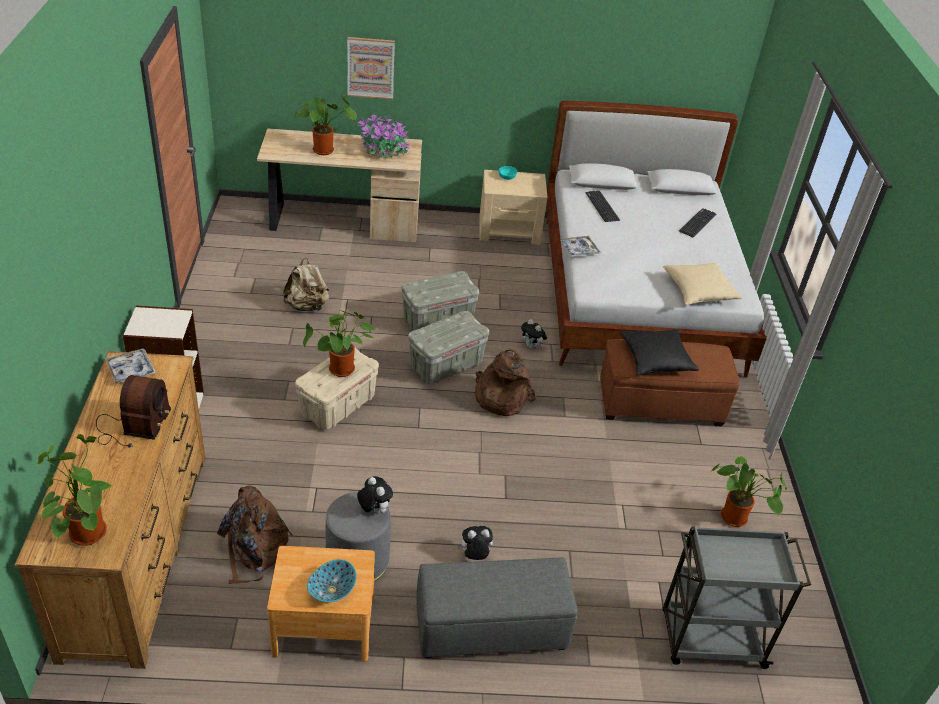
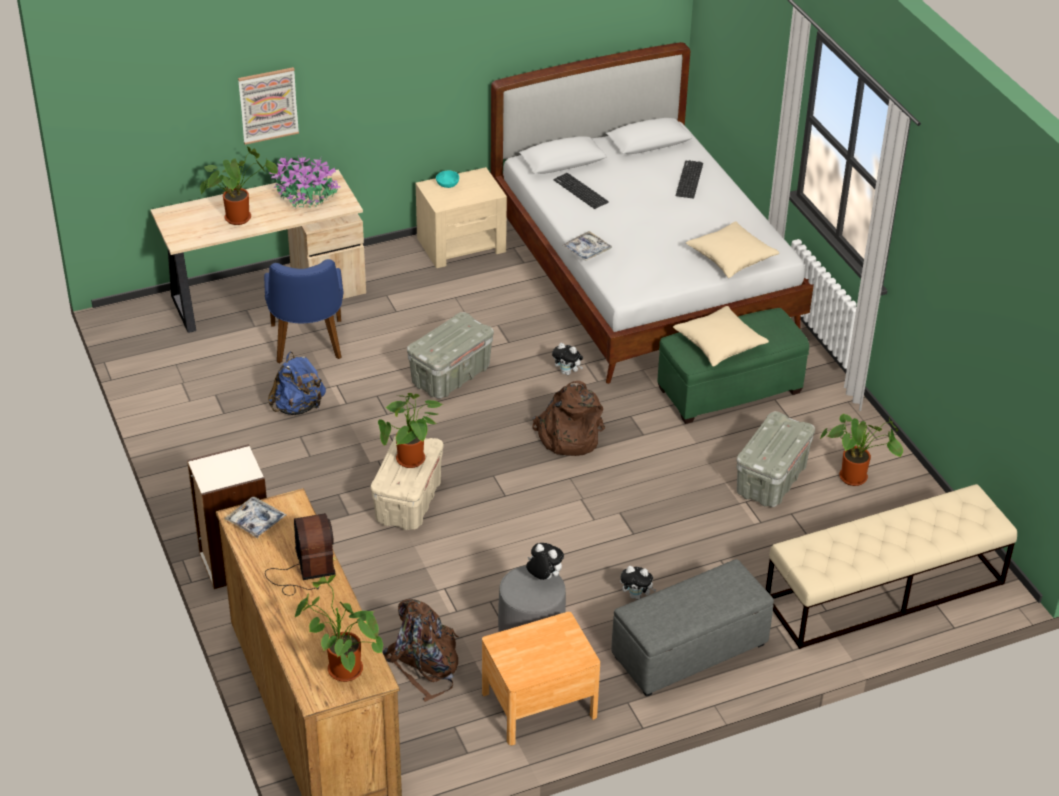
camera: 20 degrees left, 0 degrees up
beige backpack [283,258,329,311] -> blue backpack [268,352,326,415]
bowl [307,559,357,602] -> none
grey storage box [408,311,489,384] -> grey storage box moved to [736,411,815,507]
plush toy [457,526,493,560] -> plush toy turned 135 degrees counterclockwise [620,566,657,600]
brown ottoman [600,339,739,426] -> green ottoman [657,308,809,424]
black pillow [620,329,699,375] -> beige pillow [673,306,769,367]
grey cart [662,526,811,669] -> beige bench [766,484,1017,649]
none -> blue chair [264,259,343,364]

